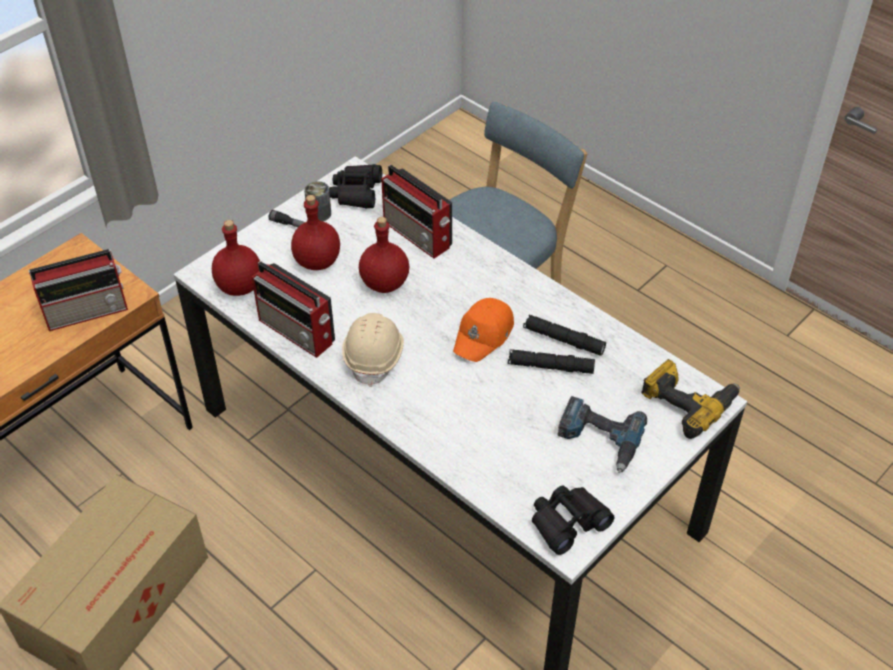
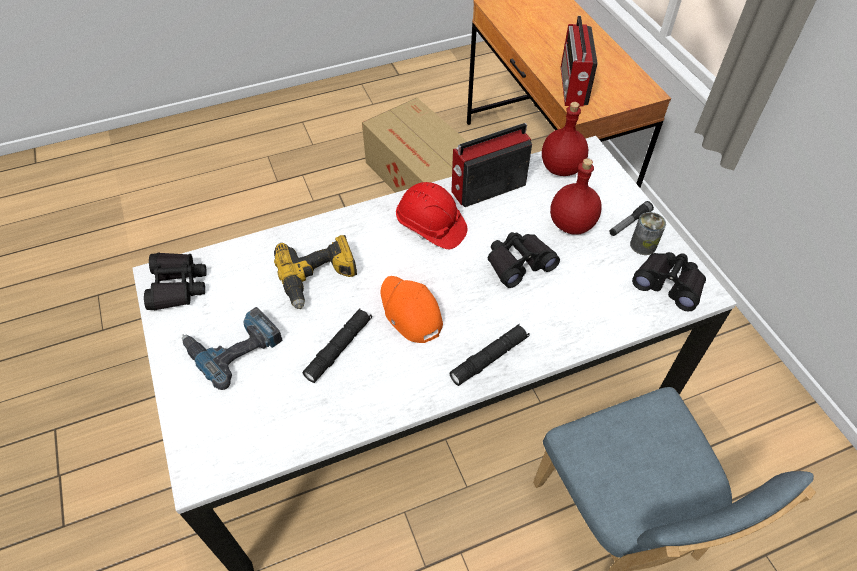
camera: 115 degrees right, 5 degrees up
beige hard hat [342,313,404,387] -> red hard hat [396,182,467,249]
red bottle [359,217,409,293] -> black binoculars [488,232,560,288]
radio [381,165,452,259] -> none
black flashlight [523,315,606,356] -> black flashlight moved to [449,324,530,386]
power drill [641,359,740,439] -> power drill moved to [274,235,357,309]

